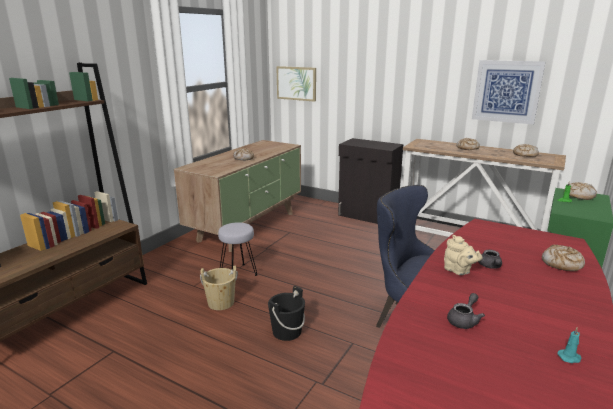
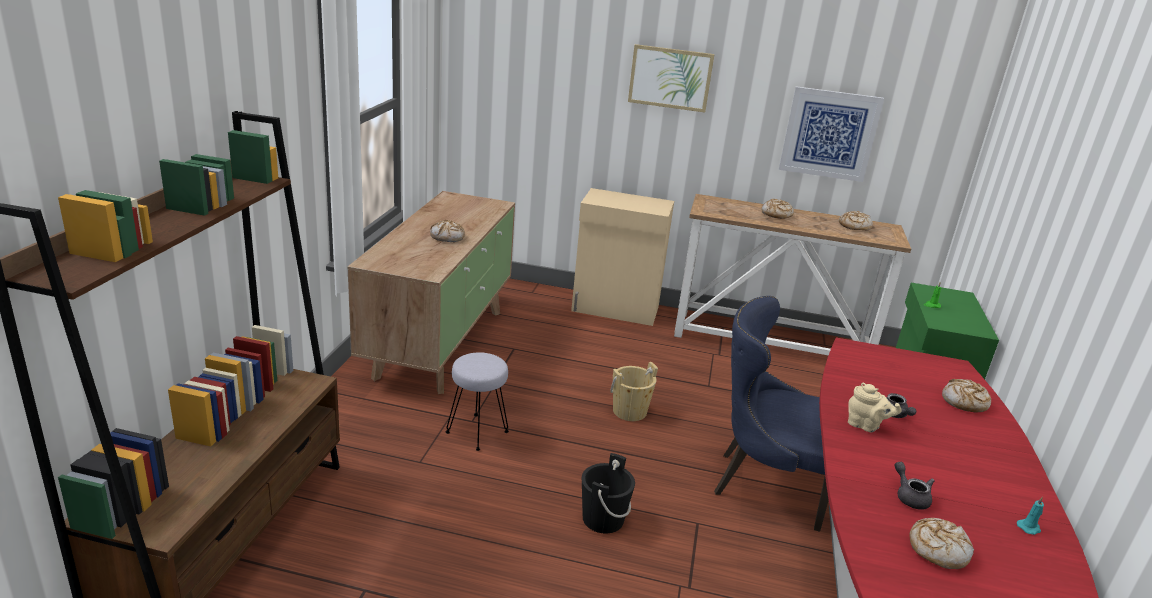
camera: 20 degrees left, 5 degrees up
beige bucket [200,266,238,310] -> beige bucket moved to [610,362,658,421]
picture [276,66,316,102] -> picture moved to [628,44,715,113]
black cabinet [338,138,403,224] -> beige cabinet [571,188,674,326]
grey teapot [447,293,485,329] -> grey teapot turned 45 degrees counterclockwise [895,462,935,510]
bread [564,182,597,200] -> bread moved to [909,518,974,569]

